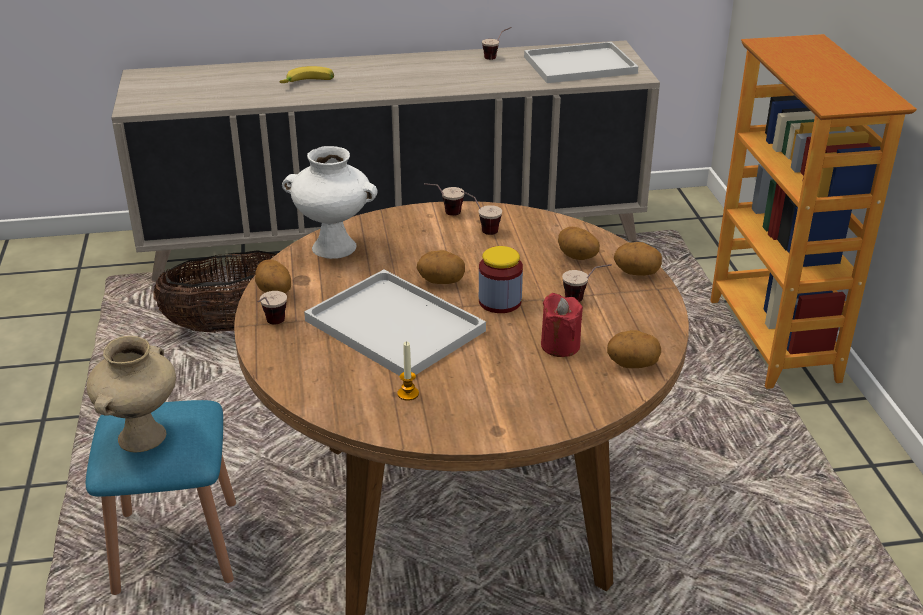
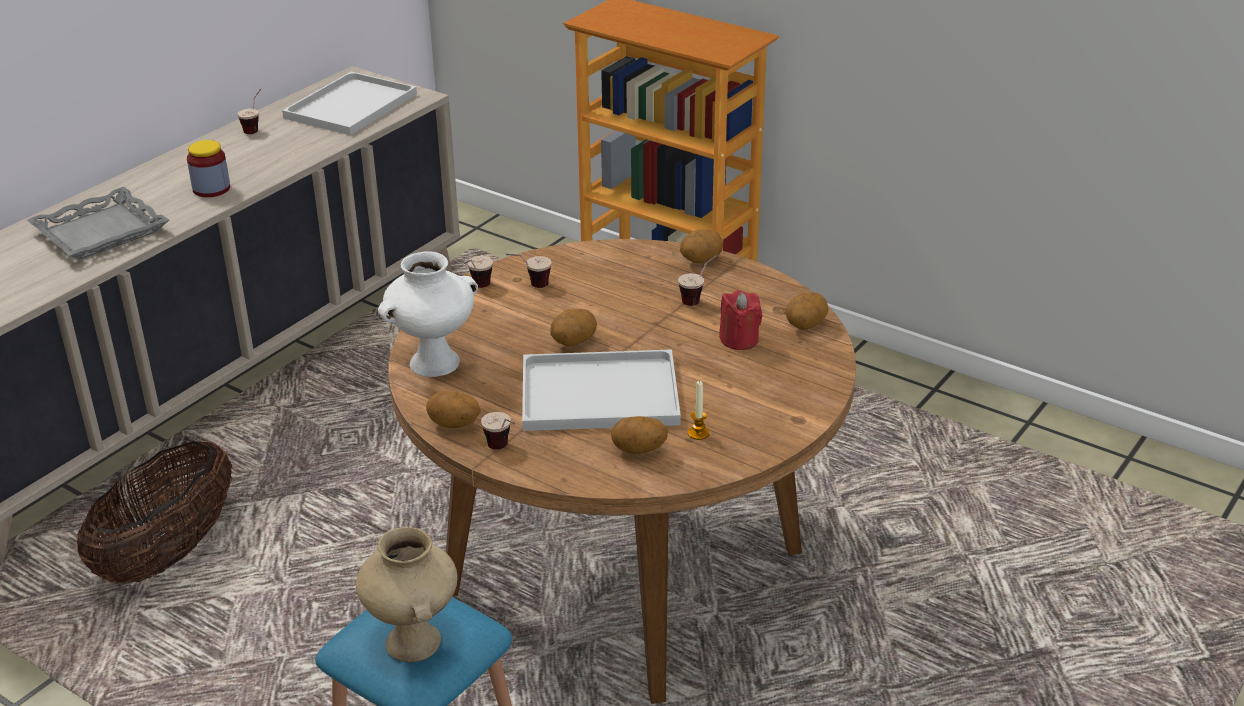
camera: 45 degrees left, 0 degrees up
banana [279,66,334,83] -> grey tray [27,187,169,260]
jar [479,246,523,313] -> jar moved to [187,140,230,197]
potato [558,227,600,260] -> potato moved to [611,416,668,454]

